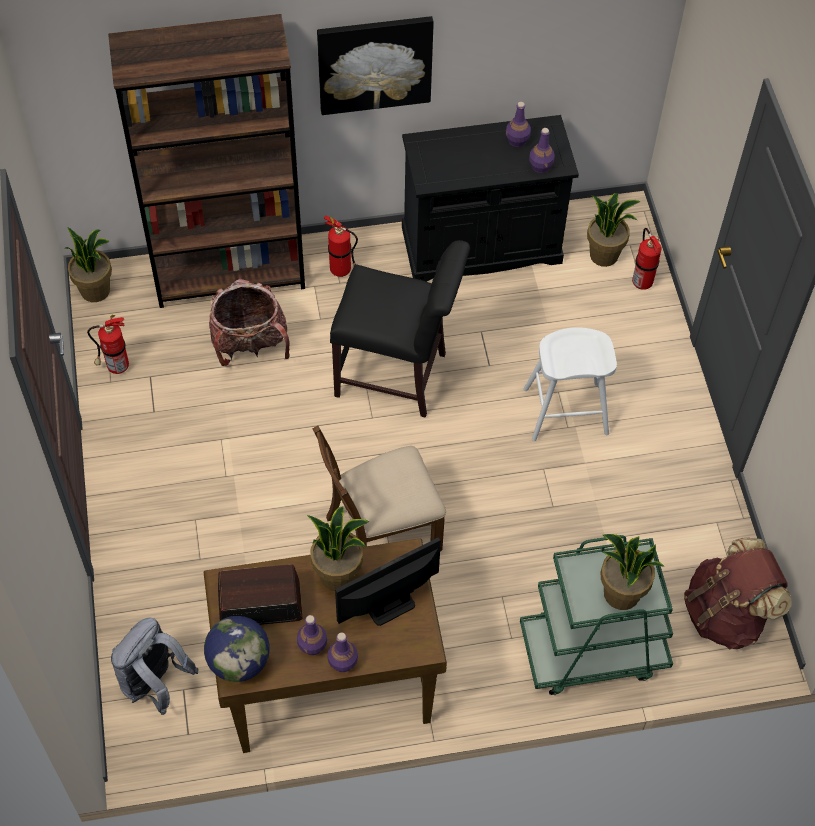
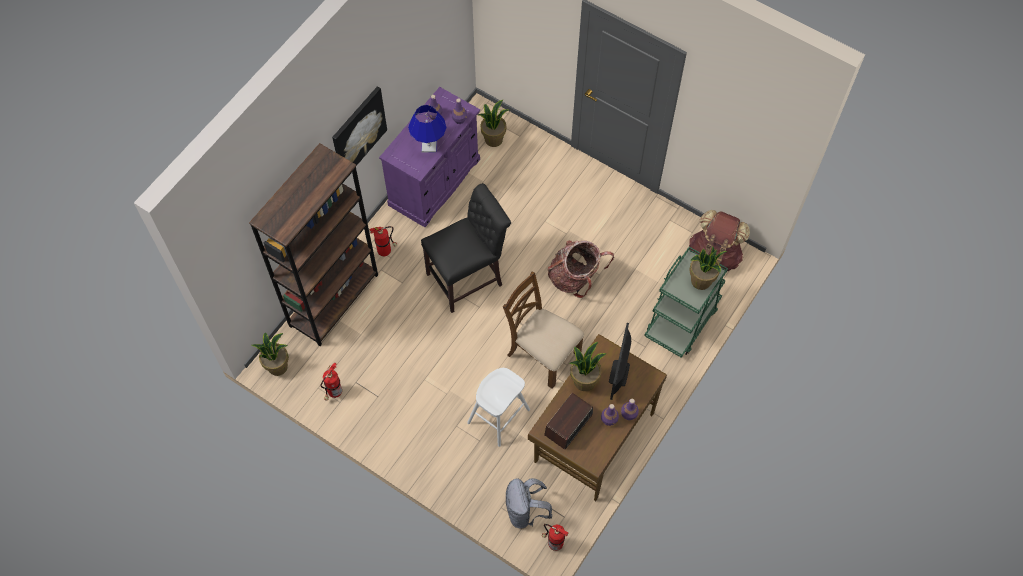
camera: 45 degrees left, 5 degrees up
globe [204,616,270,682] -> none
backpack [209,278,290,366] -> backpack moved to [547,240,614,298]
brown chair [313,426,446,551] -> brown chair turned 105 degrees clockwise [503,271,584,389]
black cabinet [402,115,579,282] -> purple cabinet [379,87,480,227]
white stool [523,328,617,441] -> white stool moved to [467,368,530,447]
fire extinguisher [632,228,662,290] -> fire extinguisher moved to [542,524,568,551]
none -> blue table lamp [408,105,447,153]

